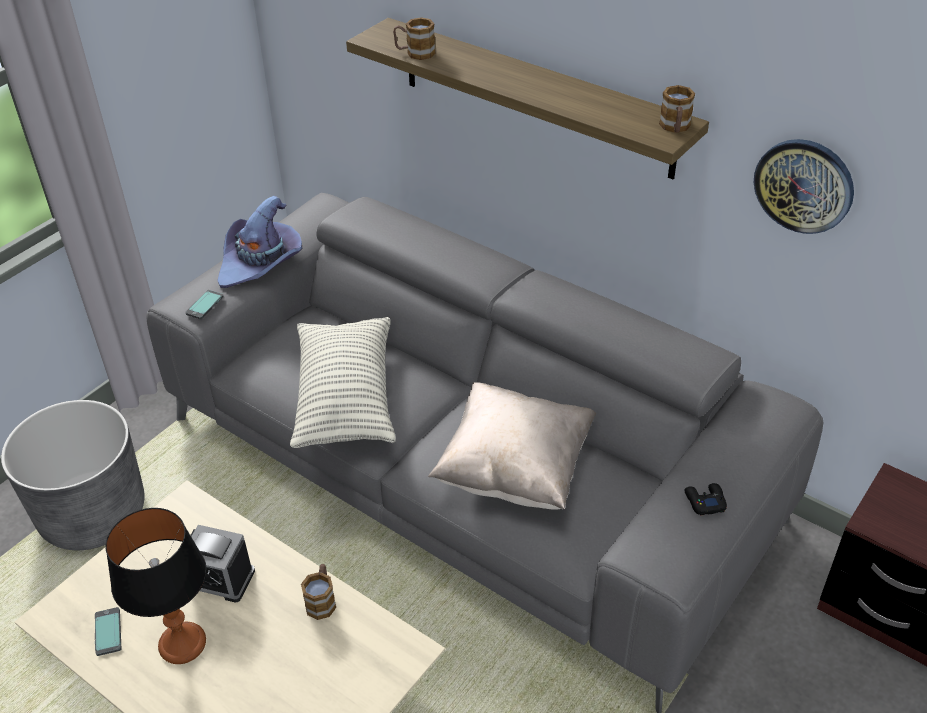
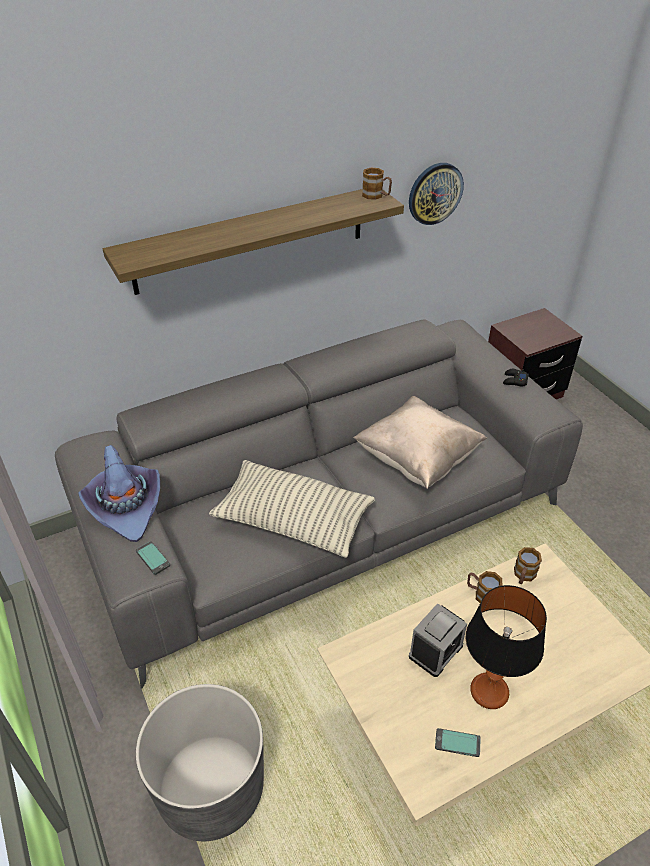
camera: 65 degrees left, 0 degrees up
mug [393,17,436,60] -> mug moved to [514,547,542,584]

